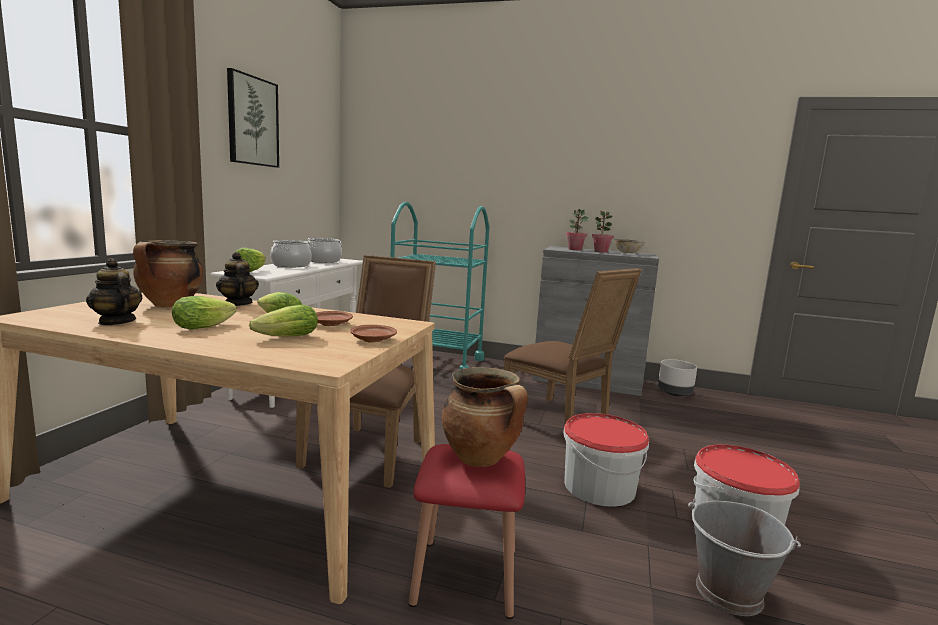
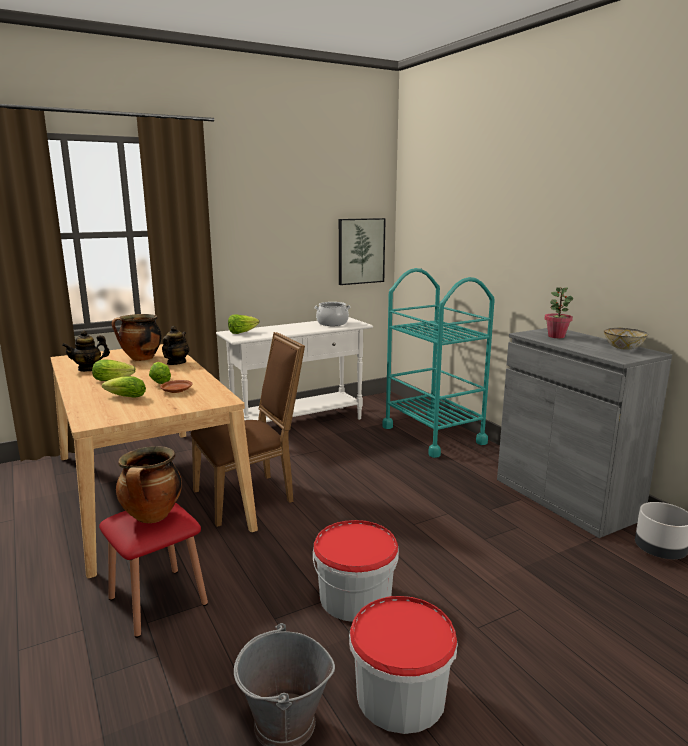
camera: 45 degrees right, 5 degrees up
teapot [86,258,142,325] -> teapot turned 120 degrees counterclockwise [62,330,110,372]
picture [227,68,279,168] -> picture moved to [339,218,386,285]
cooking pot [270,240,312,267] -> none
brown plate [350,325,397,342] -> none
brown chair [504,268,642,441] -> none
potted plant [592,211,614,253] -> none

